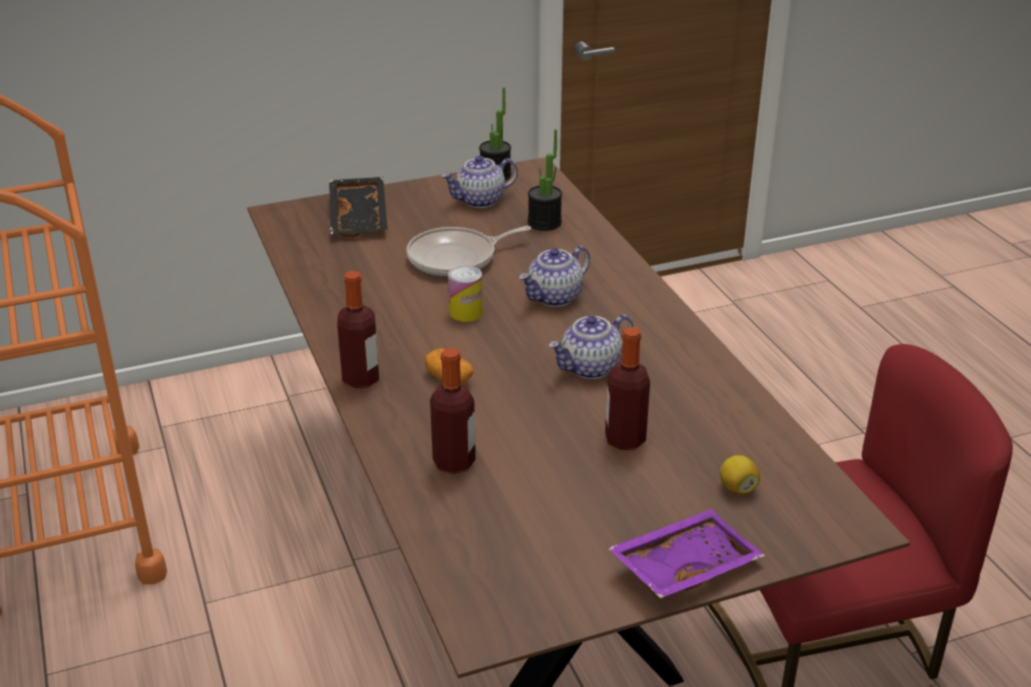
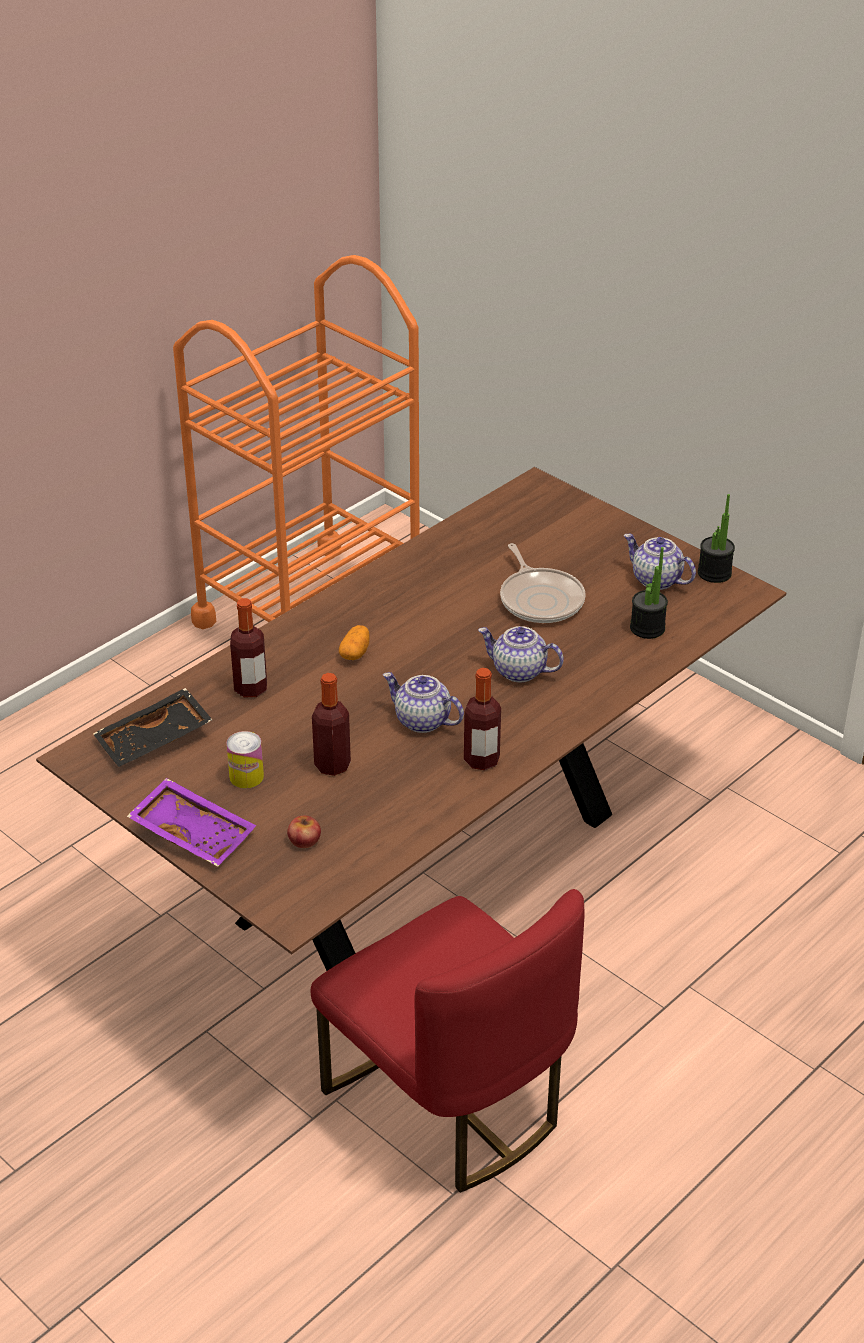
camera: 65 degrees right, 5 degrees up
black tray [329,177,388,237] -> black tray moved to [93,688,212,767]
bottle [337,271,379,388] -> bottle moved to [464,668,501,770]
frying pan [406,226,531,277] -> frying pan turned 150 degrees counterclockwise [500,543,586,623]
can [448,266,483,322] -> can moved to [226,731,264,788]
lemon [720,455,760,495] -> apple [287,816,321,848]

